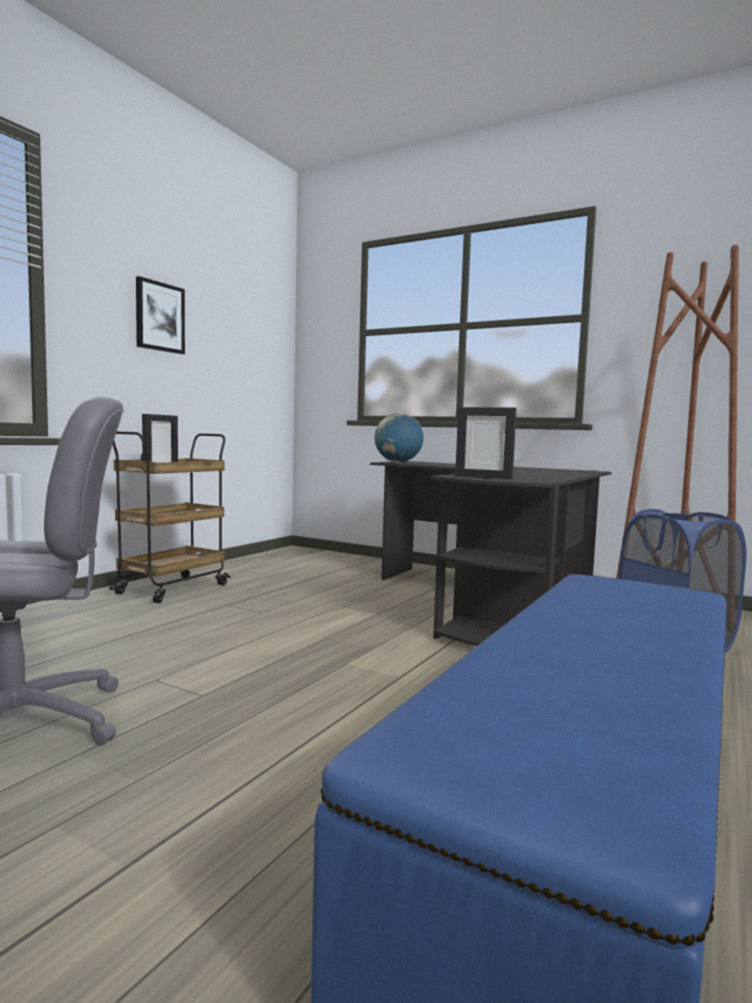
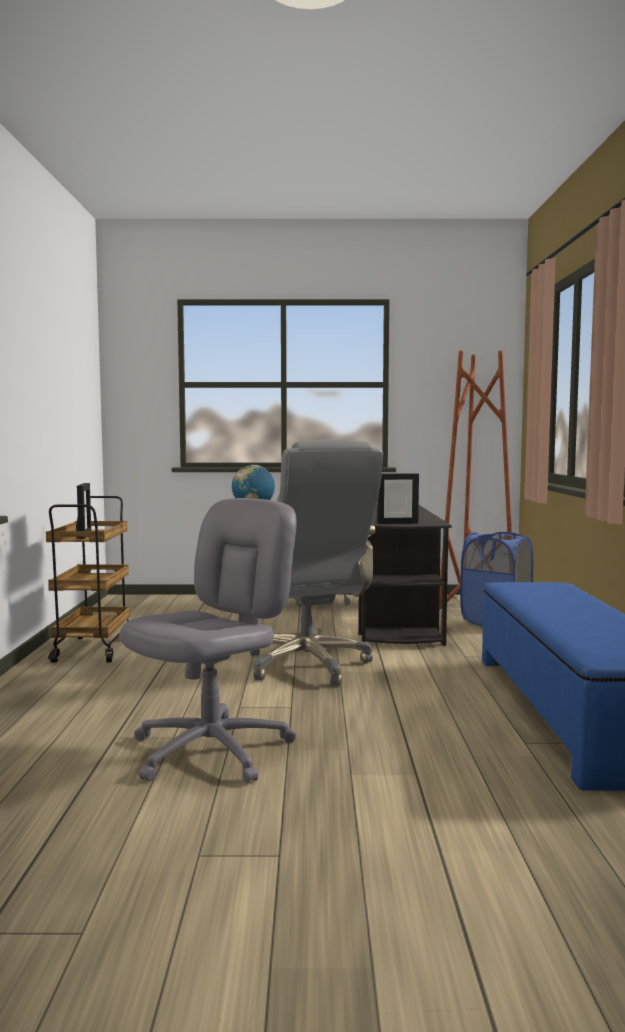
camera: 30 degrees left, 0 degrees up
picture [136,276,185,354] -> none
none -> grey office chair [250,439,383,686]

